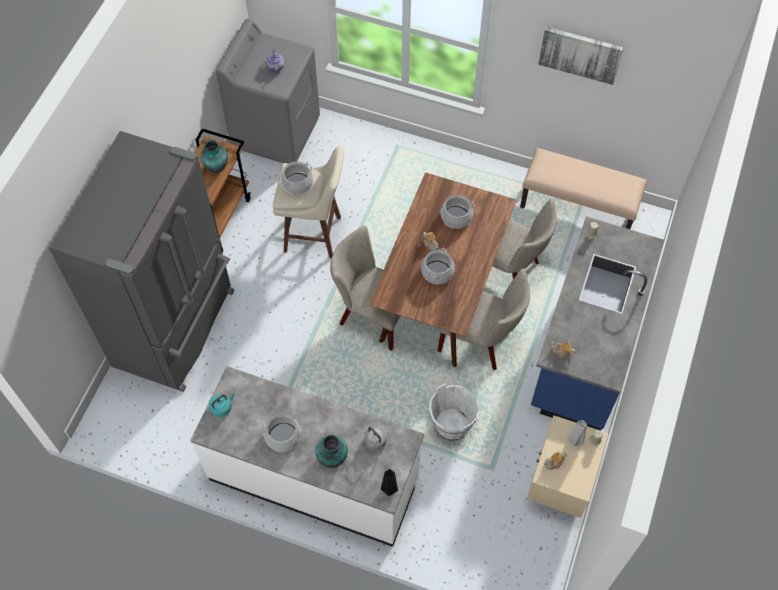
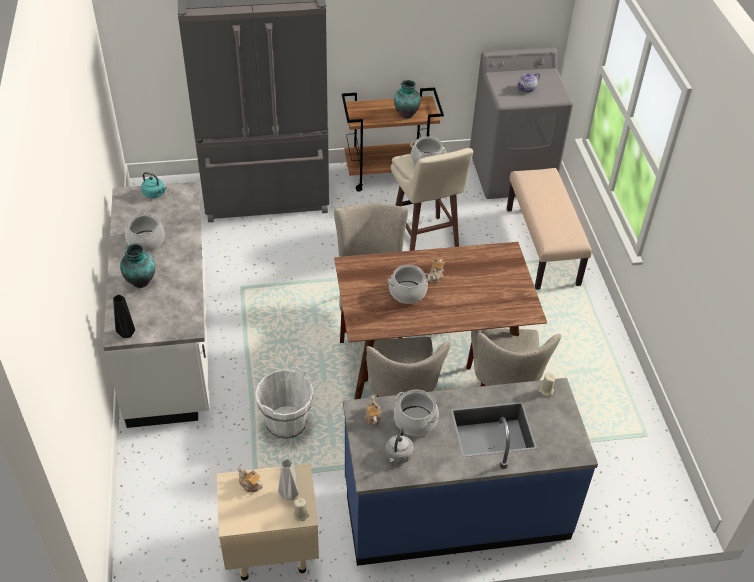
camera: 60 degrees right, 15 degrees down
grey kettle [364,427,387,450] -> grey kettle moved to [385,428,414,464]
cooking pot [440,195,474,229] -> cooking pot moved to [394,390,439,436]
beige bench [520,148,647,229] -> beige bench moved to [507,168,592,290]
picture [538,27,624,85] -> none

